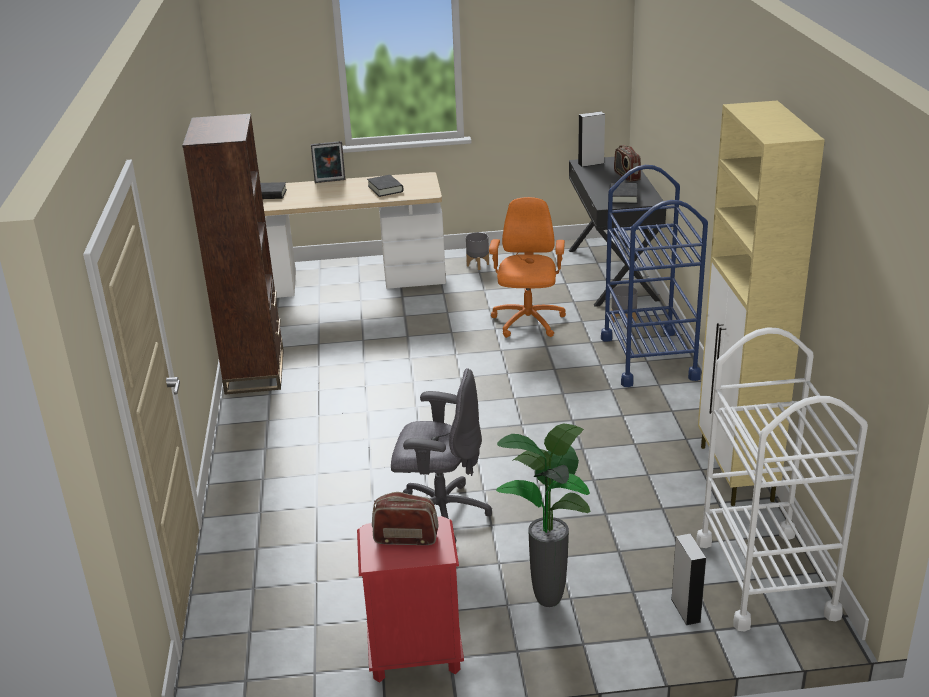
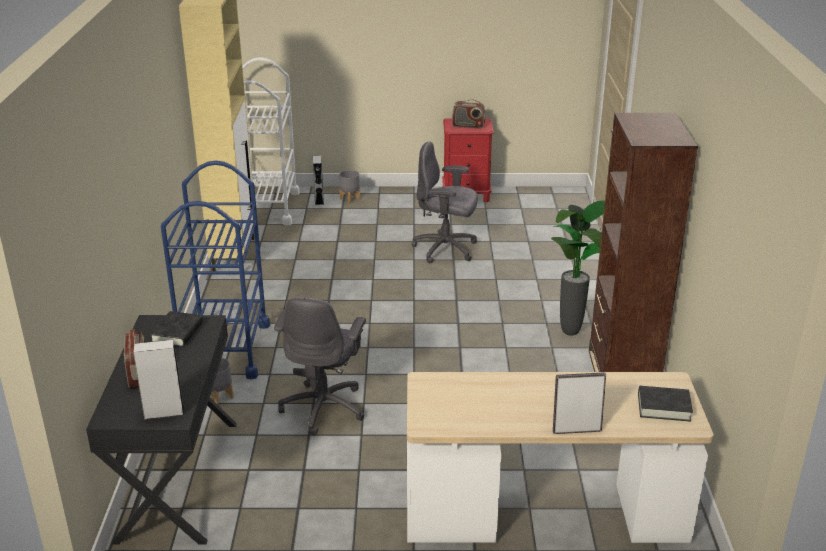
camera: 175 degrees left, 0 degrees up
black book [367,175,403,197] -> none
grey planter [466,232,489,270] -> grey planter moved to [339,170,360,204]
orange office chair [489,197,566,338] -> grey office chair [274,297,366,435]
potted plant [496,423,590,607] -> potted plant moved to [551,200,605,335]

